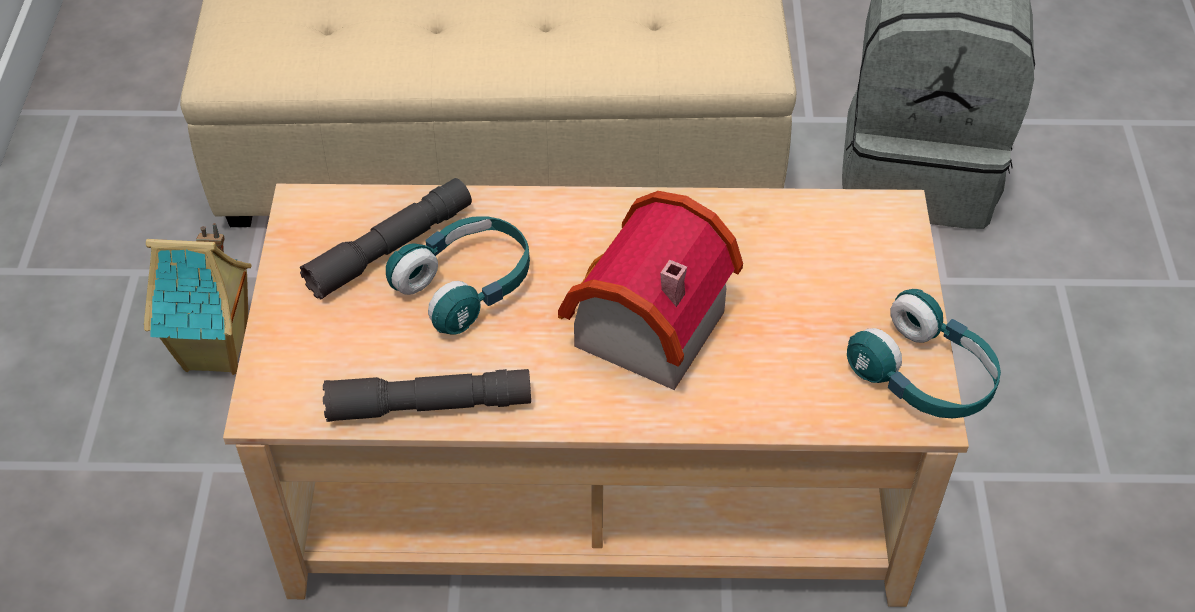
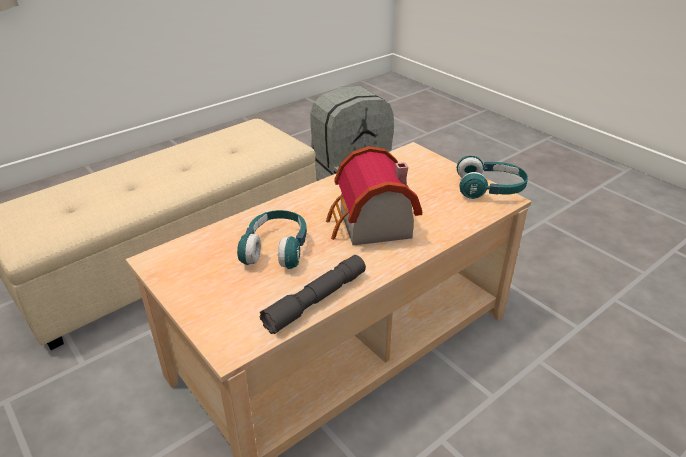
camera: 40 degrees left, 15 degrees down
toy house [144,223,252,375] -> none
grey flashlight [300,178,472,299] -> none

